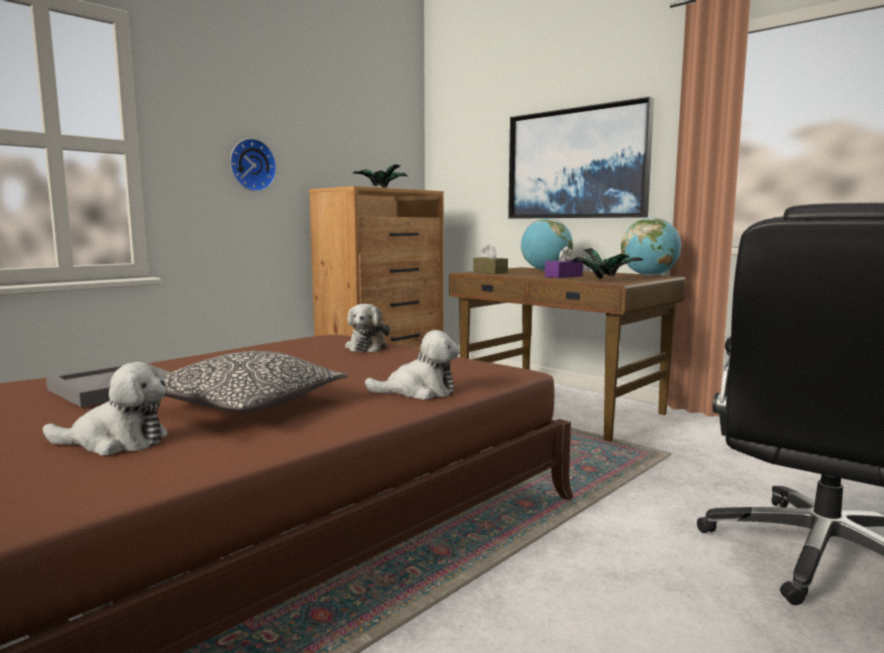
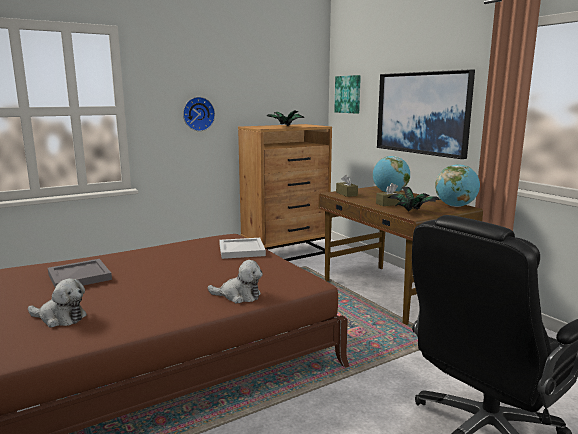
camera: 15 degrees right, 5 degrees up
pillow [162,351,348,412] -> none
plush toy [345,304,390,352] -> white tray [219,238,266,259]
purple tissue box [545,246,583,278] -> brown tissue box [376,183,405,206]
none -> picture [334,75,361,114]

